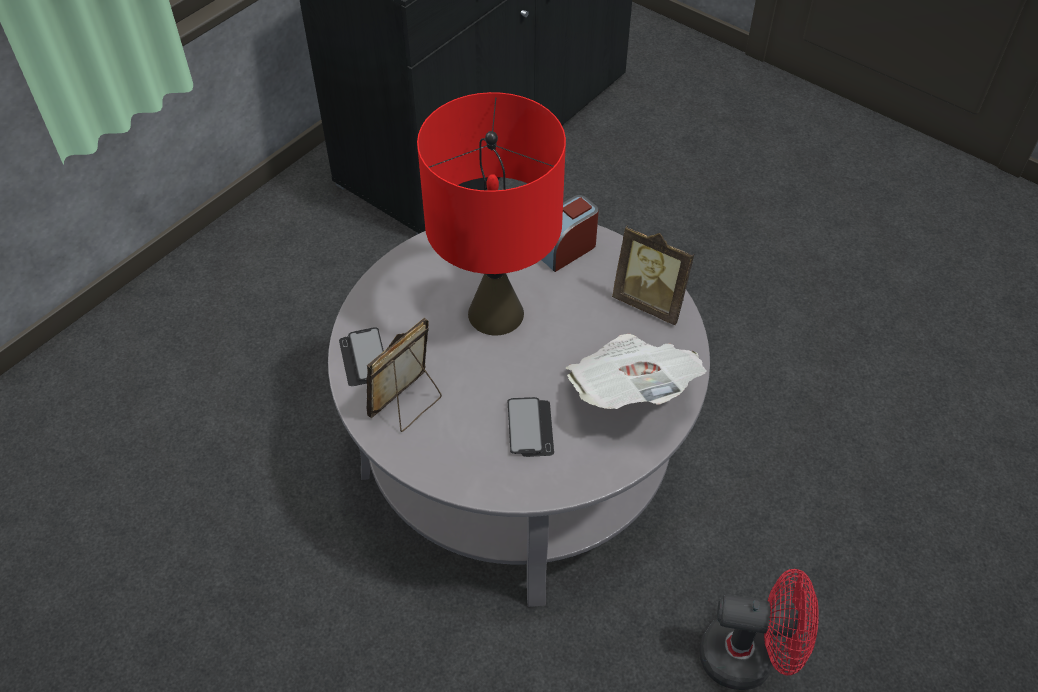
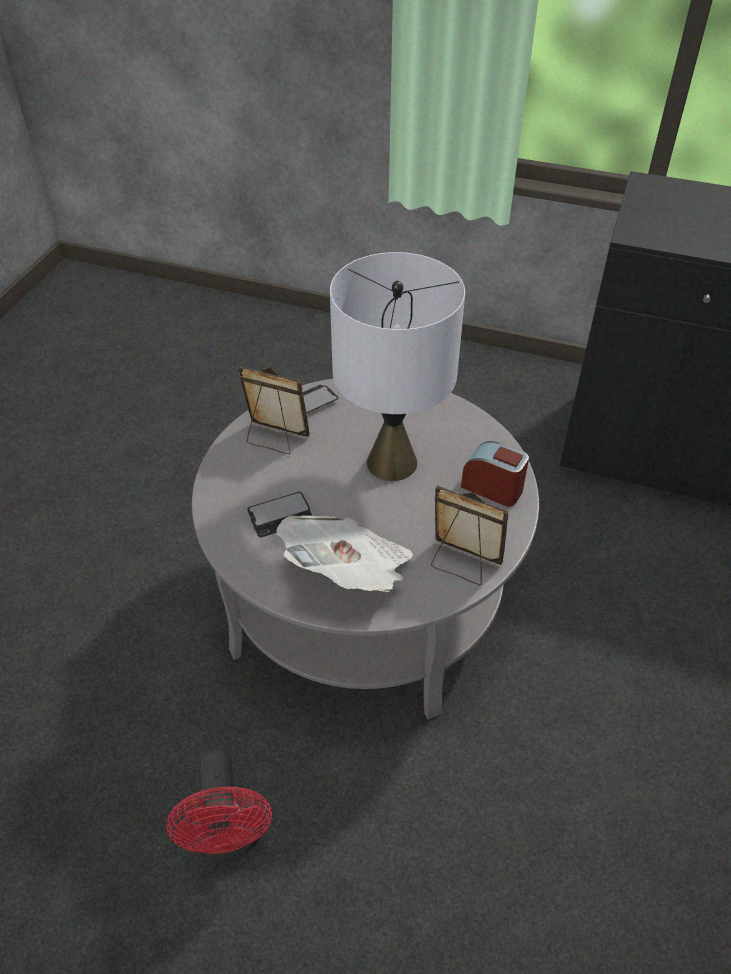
camera: 70 degrees right, 5 degrees down
red table lamp [417,92,566,336] -> grey table lamp [330,252,465,481]
picture frame [612,225,694,325] -> picture frame turned 105 degrees clockwise [431,486,509,585]

